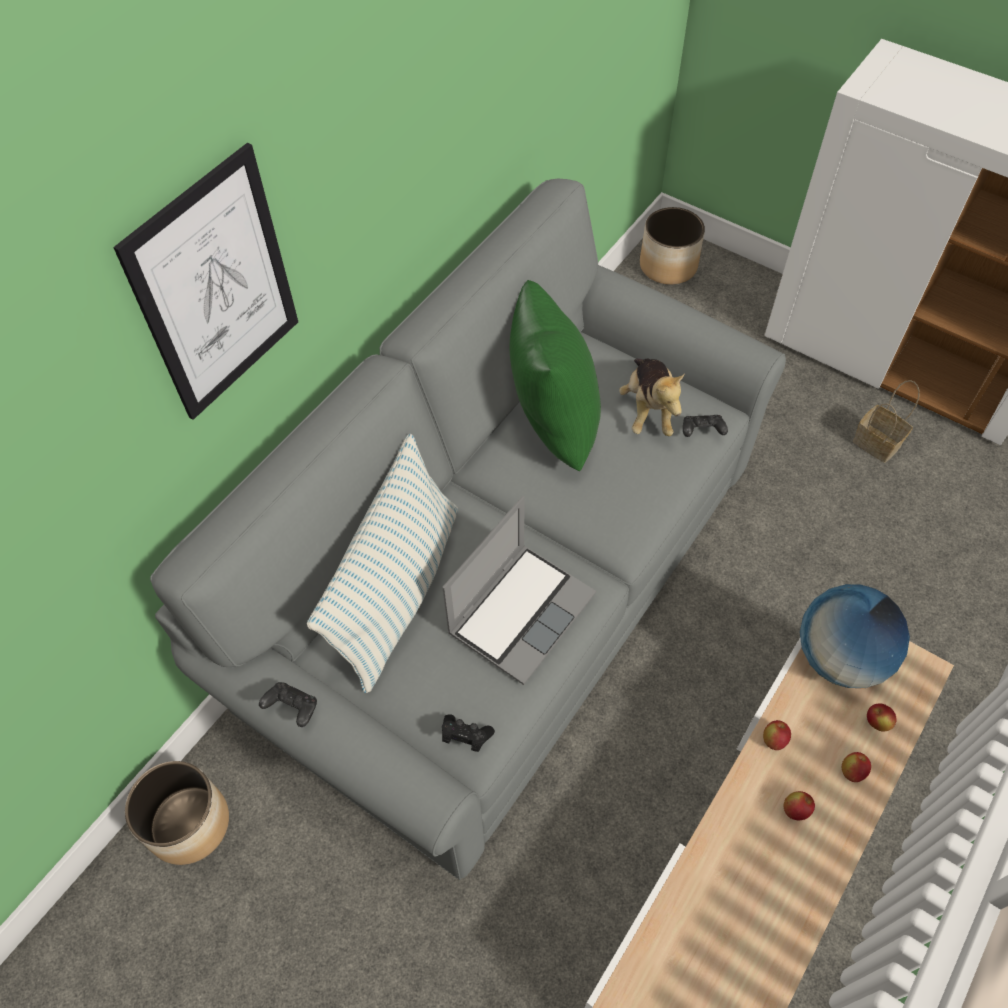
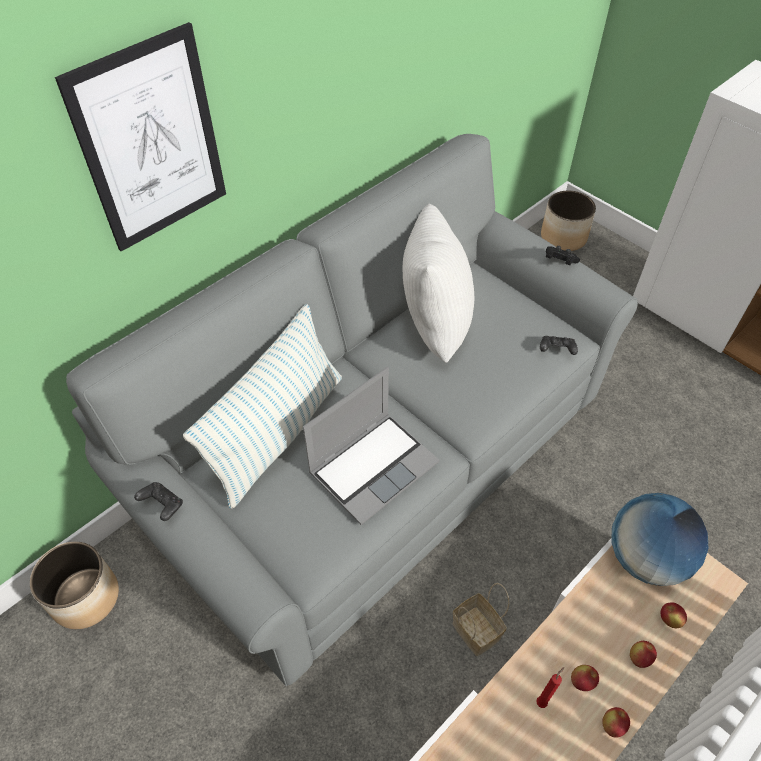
camera: 10 degrees right, 5 degrees down
black game controller [442,714,495,752] -> black game controller moved to [546,246,580,265]
green pillow [509,280,601,471] -> white pillow [403,204,474,363]
plush toy [619,359,685,436] -> none
apple [763,720,791,750] -> apple moved to [602,707,630,738]
basket [853,380,920,463] -> basket moved to [453,583,509,656]
none -> red candle [536,667,564,708]

